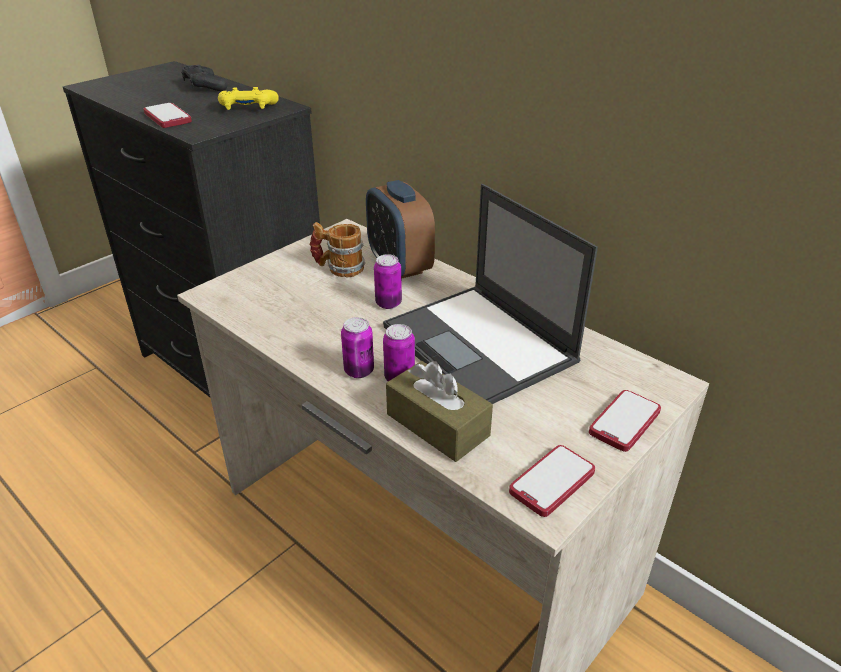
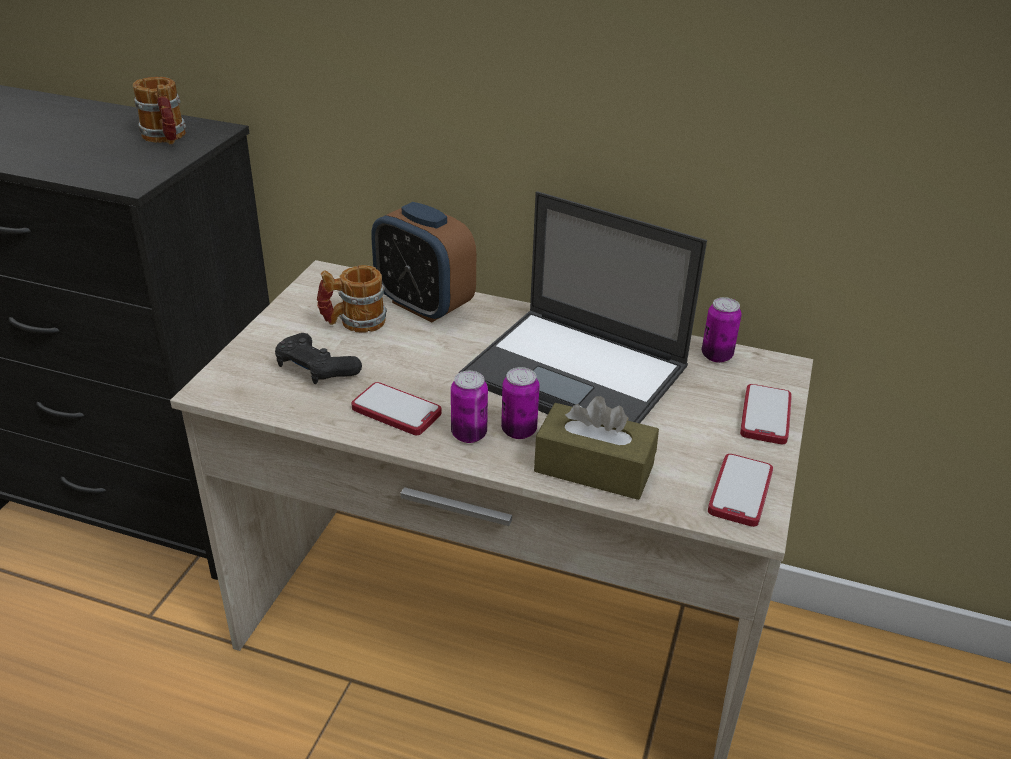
camera: 25 degrees left, 0 degrees up
phone [144,103,192,128] -> phone moved to [352,382,441,435]
black game controller [181,65,227,92] -> black game controller moved to [275,333,362,384]
yellow game controller [218,87,279,110] -> mug [133,77,186,144]
can [374,254,402,309] -> can moved to [702,297,742,363]

